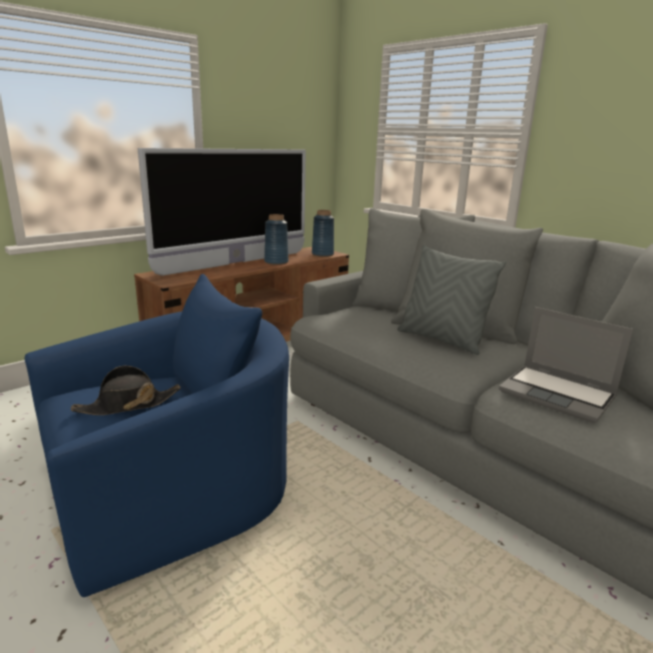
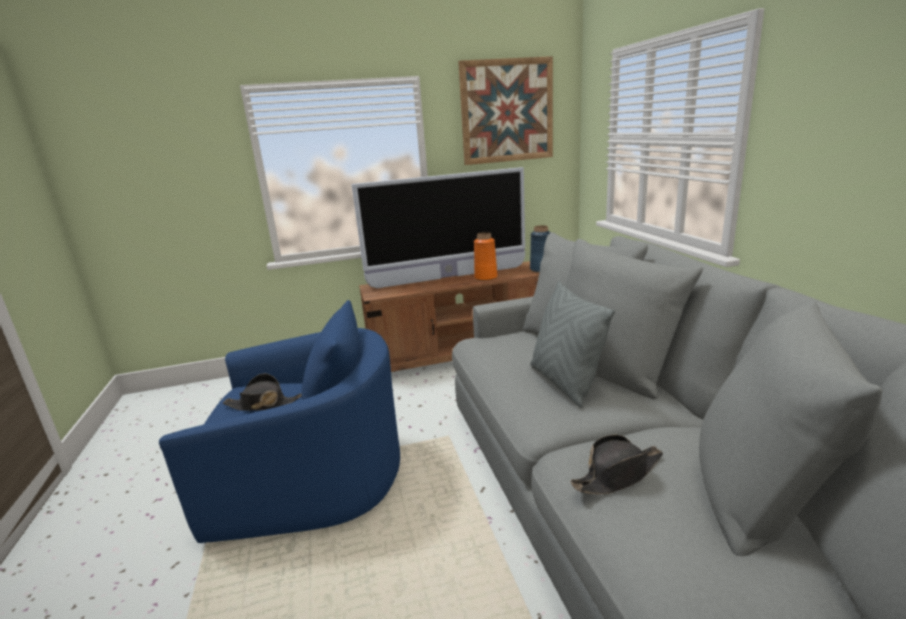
camera: 30 degrees right, 0 degrees up
blue vase [264,214,289,265] -> orange vase [474,232,497,281]
laptop [499,307,633,423] -> black hat [570,435,663,495]
none -> picture [458,56,553,165]

